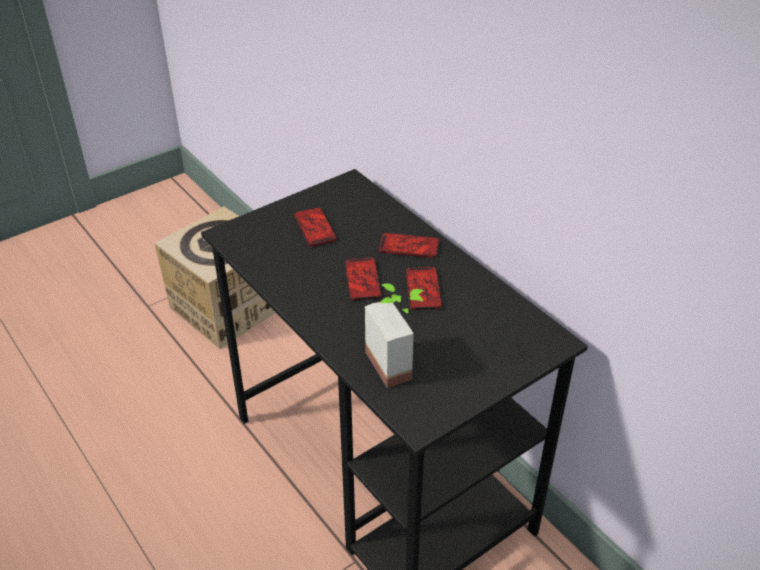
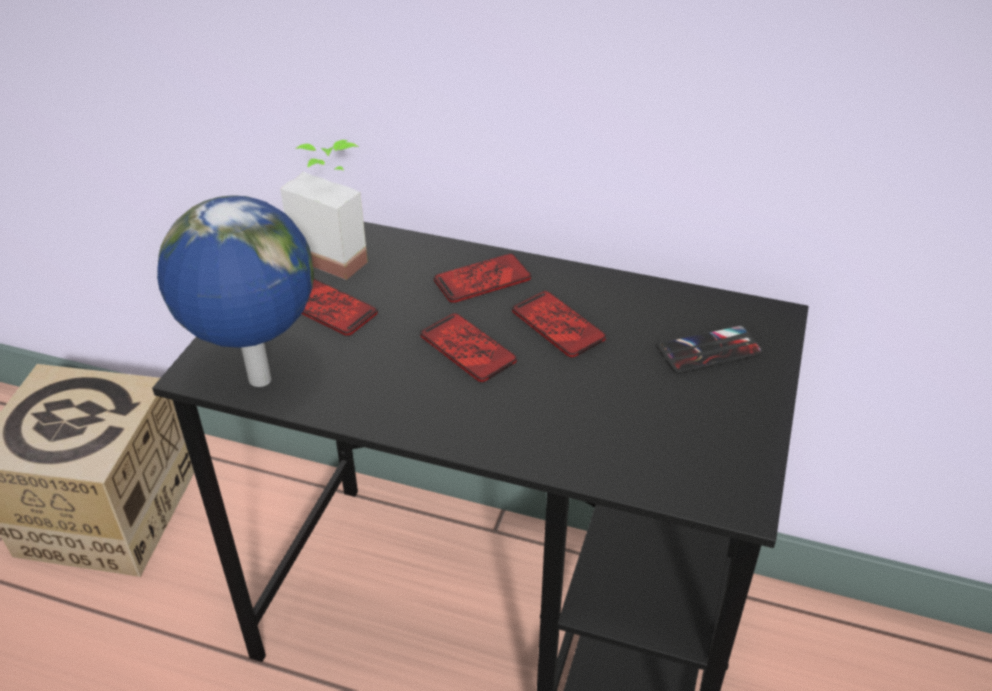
camera: 35 degrees left, 0 degrees up
potted plant [365,284,424,388] -> potted plant moved to [280,140,368,280]
none -> globe [157,195,314,387]
none -> phone [657,325,763,374]

